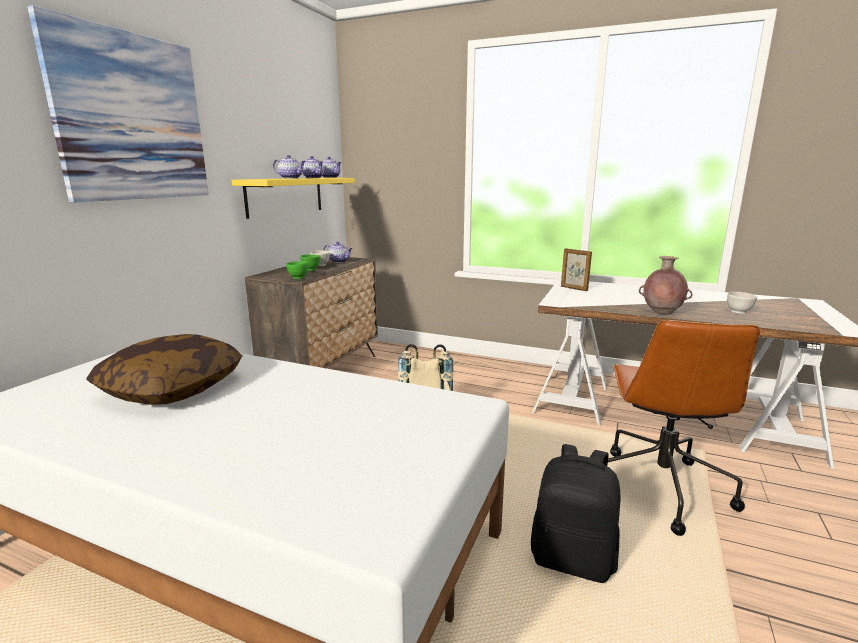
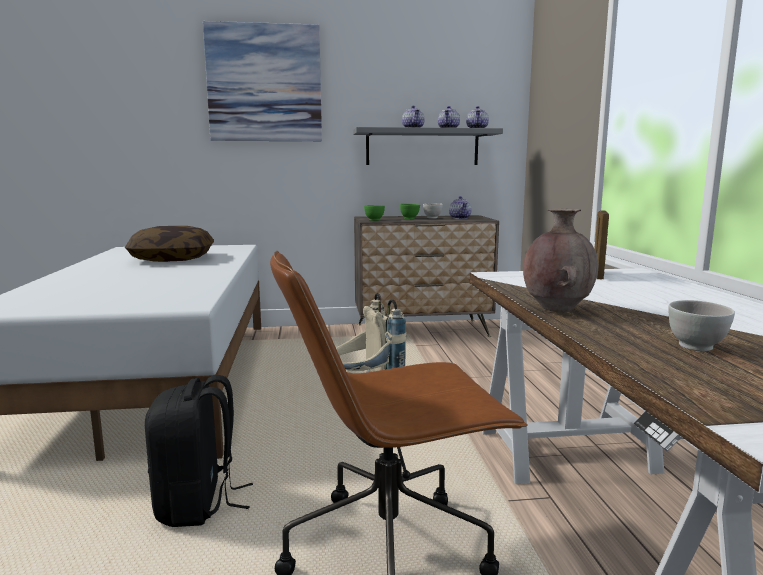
camera: 60 degrees right, 5 degrees down
yellow shelf [232,178,355,219] -> grey shelf [353,127,503,165]

